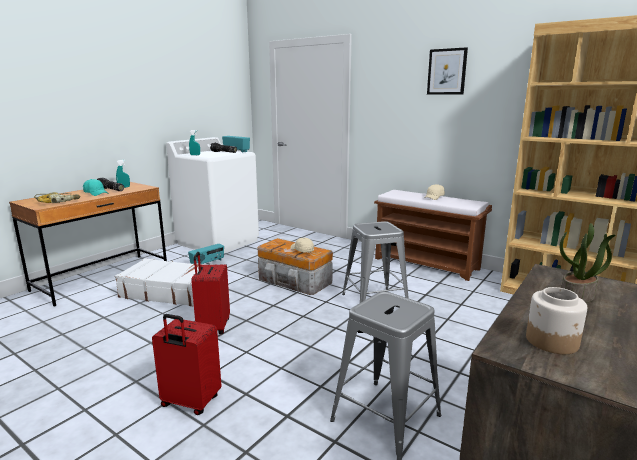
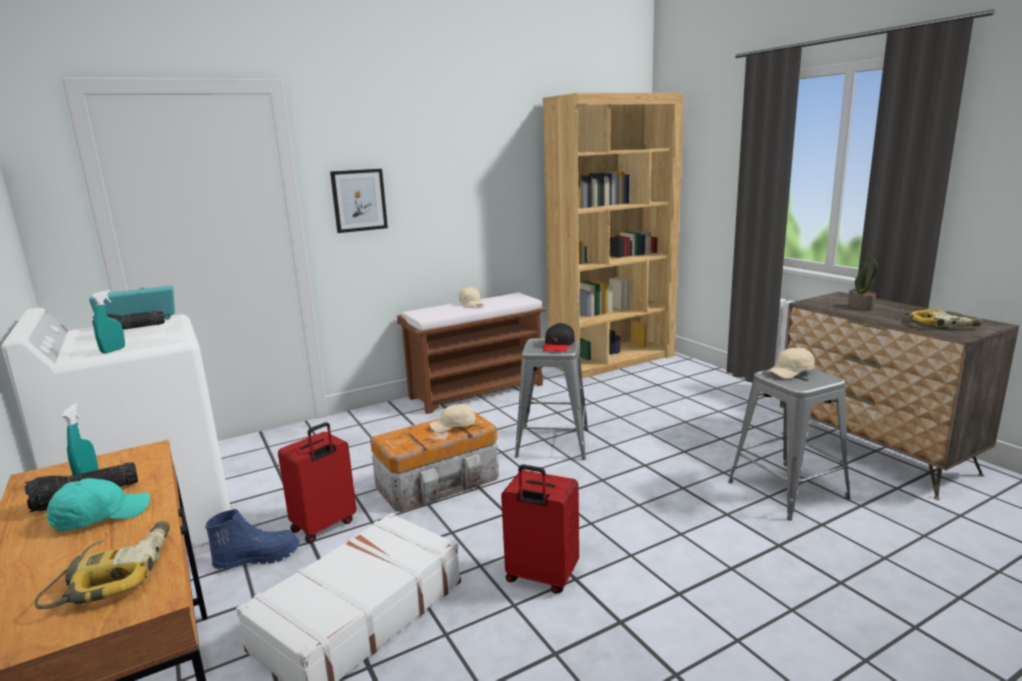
camera: 65 degrees left, 0 degrees up
red suitcase [152,314,221,415] -> red suitcase moved to [278,422,356,543]
radio [188,244,224,264] -> blue boot [205,509,300,569]
picture [427,47,468,95] -> picture moved to [330,169,388,233]
jar [526,287,588,354] -> power drill [901,307,984,327]
none -> black cap [543,323,575,352]
none -> beige cap [766,347,815,379]

